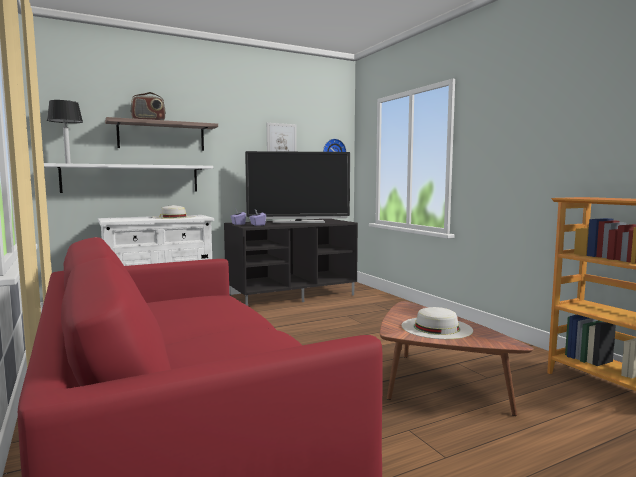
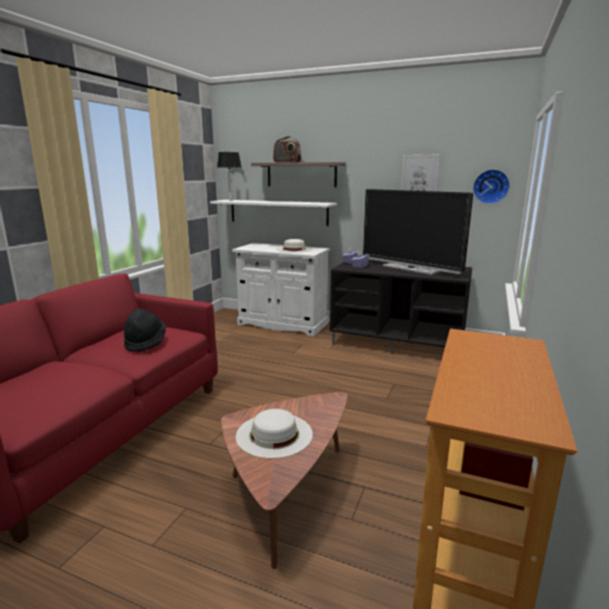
camera: 50 degrees right, 10 degrees up
none -> black hat [124,308,166,352]

